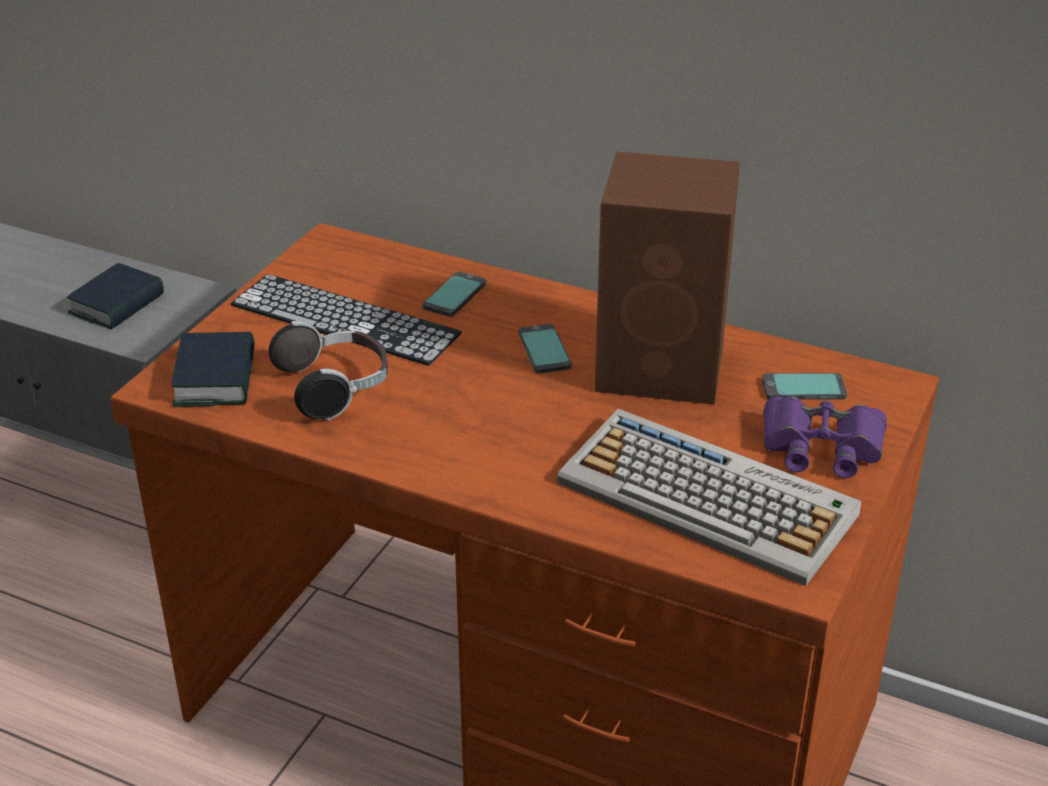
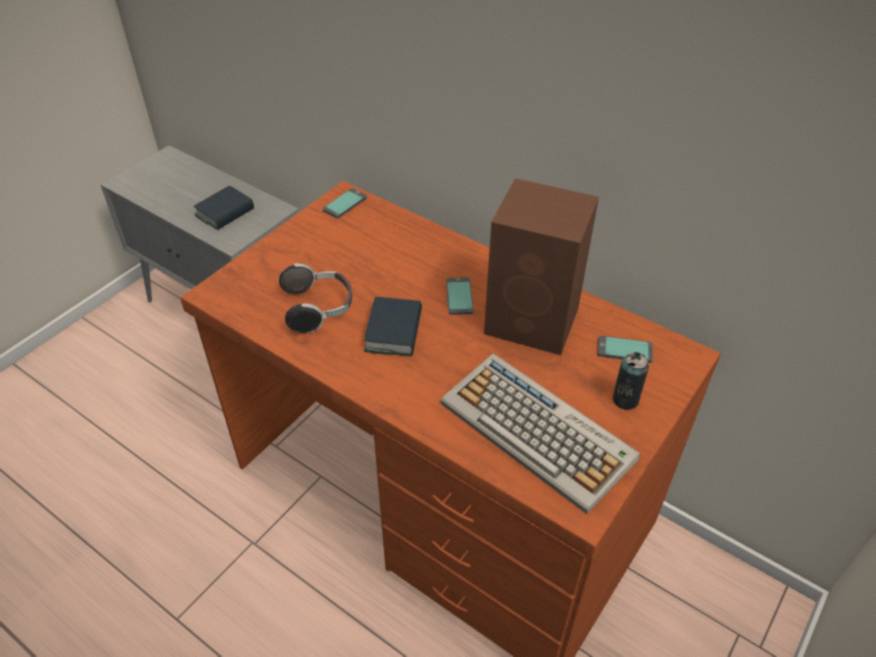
camera: 10 degrees right, 10 degrees up
book [172,332,255,407] -> book moved to [364,297,422,356]
keyboard [231,274,462,365] -> none
phone [422,271,486,317] -> phone moved to [323,188,367,218]
purple binoculars [763,396,887,478] -> can [613,352,649,410]

